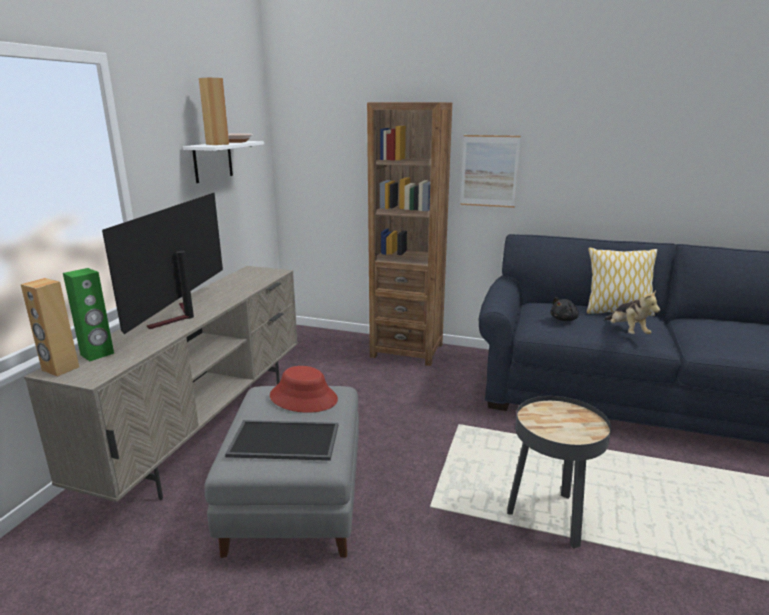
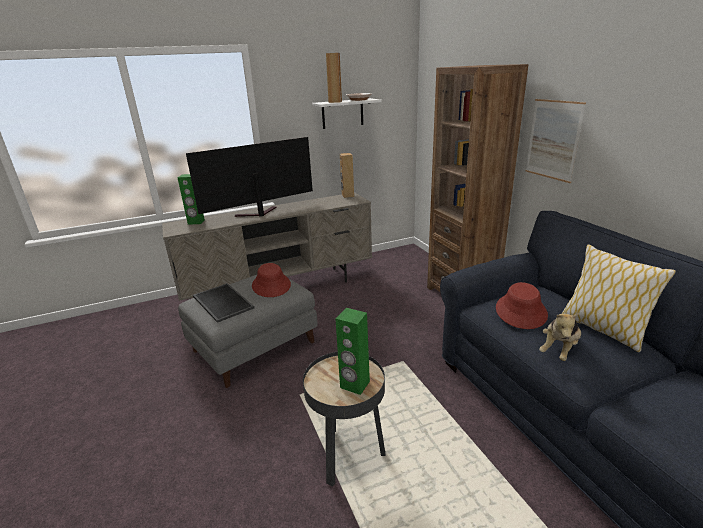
camera: 50 degrees right, 5 degrees up
brown speaker [20,278,79,377] -> brown speaker moved to [340,153,354,198]
black plush toy [551,297,579,321] -> red hat [496,282,548,329]
none -> green speaker [335,308,370,395]

